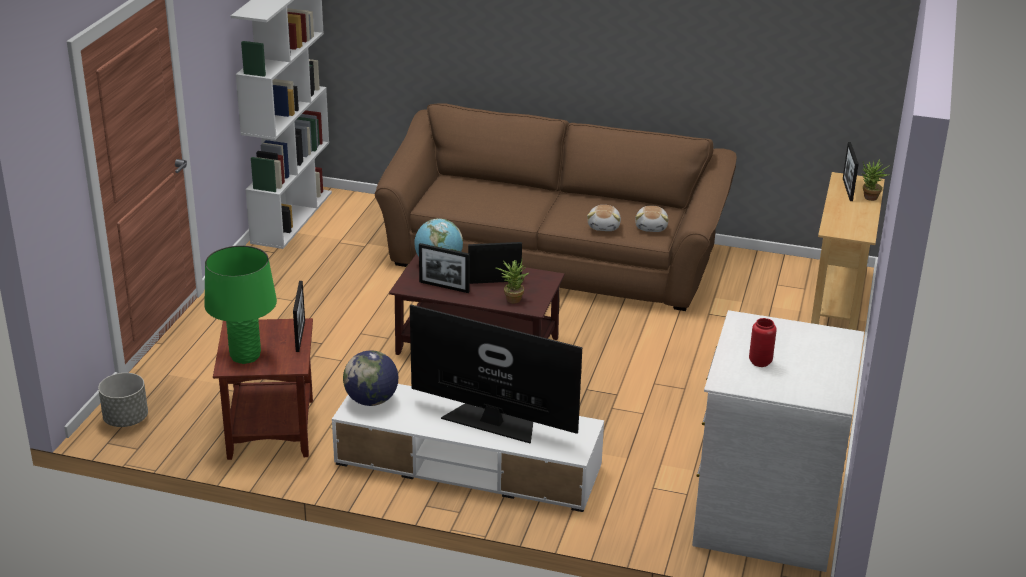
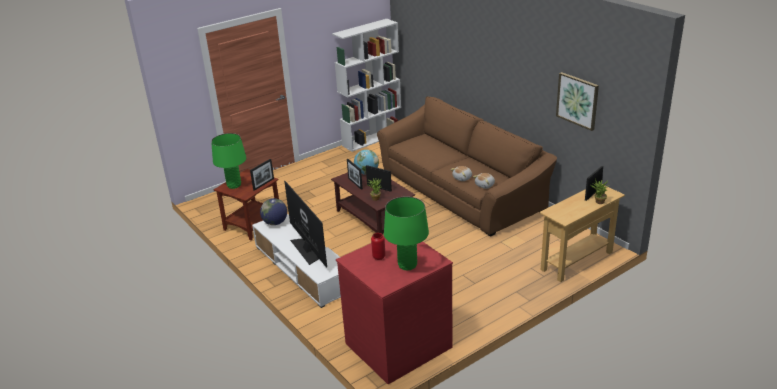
camera: 40 degrees right, 0 degrees up
grey planter [98,373,148,427] -> none
white dresser [692,310,864,572] -> red dresser [336,237,453,384]
none -> green table lamp [384,196,429,270]
none -> picture [556,72,599,131]

